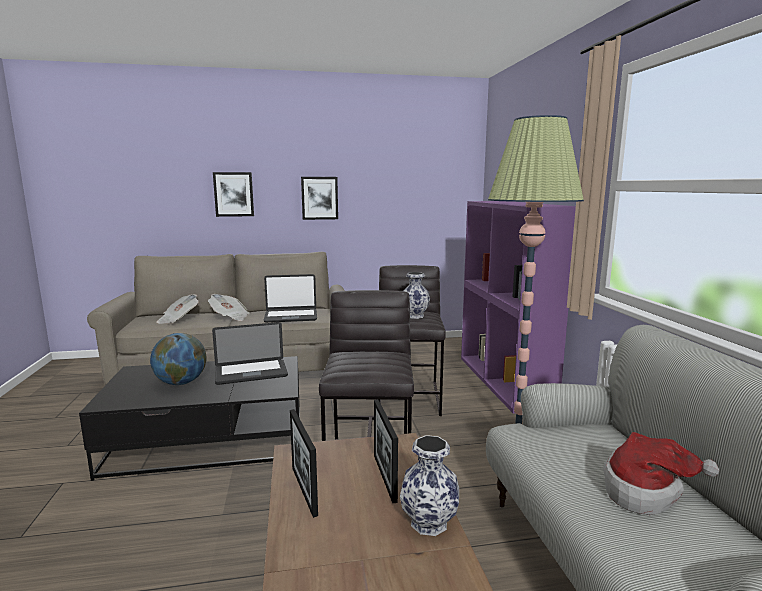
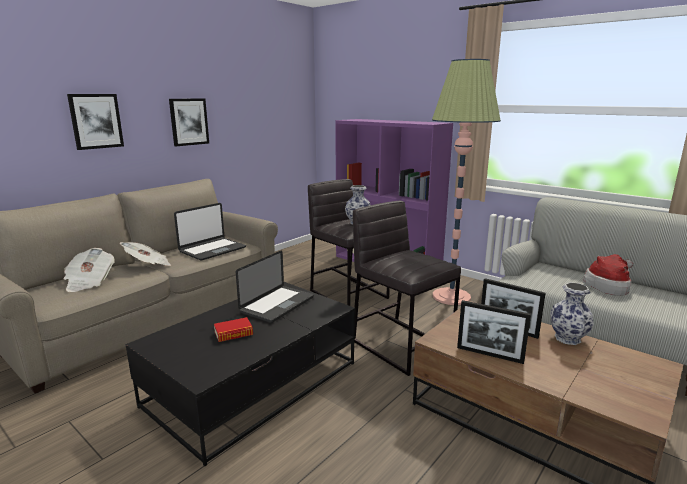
camera: 40 degrees left, 5 degrees up
globe [150,333,206,385] -> book [214,317,253,342]

